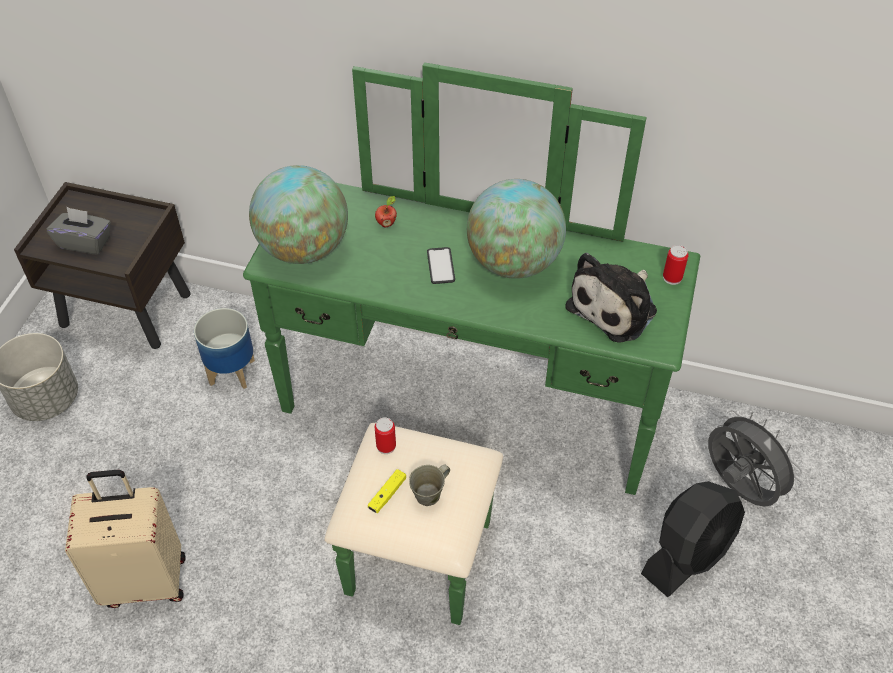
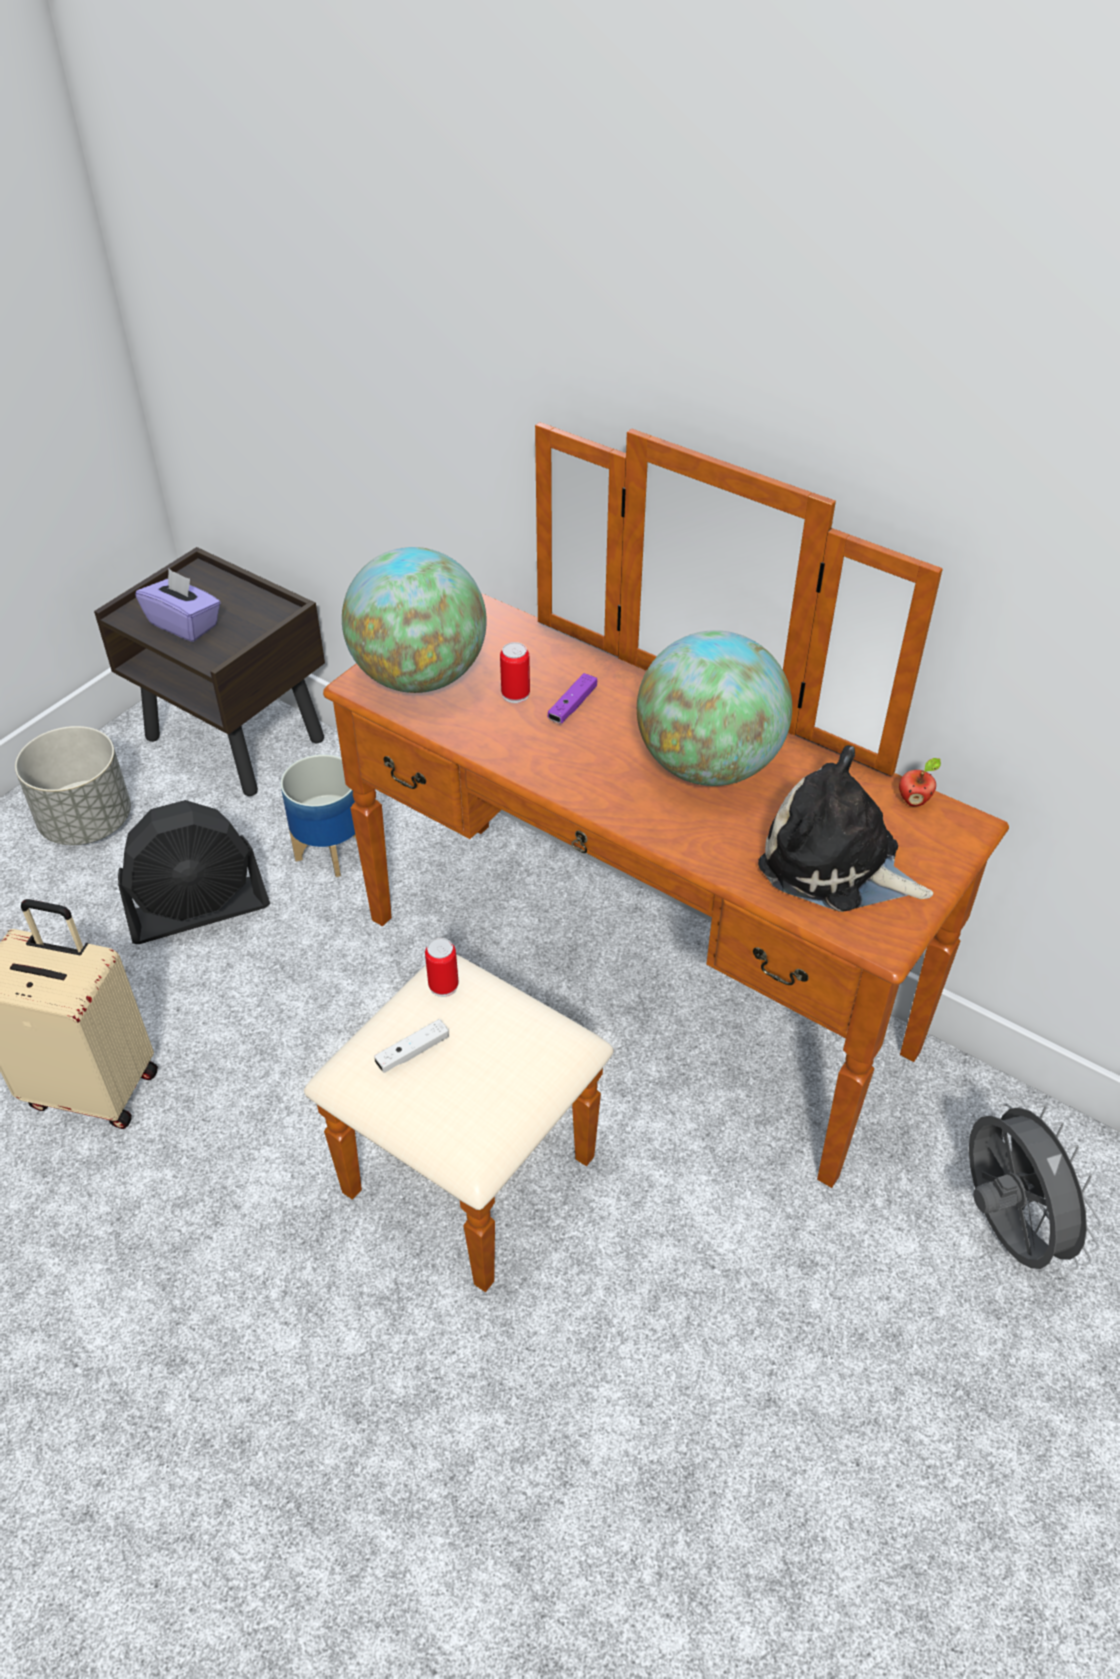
camera: 20 degrees right, 5 degrees down
grey tissue box [46,207,111,255] -> purple tissue box [136,568,221,642]
green dresser [243,62,700,625] -> brown dresser [304,422,1009,1292]
yellow game controller [368,469,406,513] -> white game controller [374,1019,449,1073]
apple [375,196,397,227] -> apple moved to [899,758,941,806]
grey mug [409,464,450,506] -> none
phone [427,247,455,284] -> none
plush toy [565,253,657,343] -> plush toy turned 60 degrees clockwise [758,745,933,912]
black fan [641,481,745,597] -> black fan moved to [118,800,270,944]
can [663,245,688,285] -> can moved to [500,642,530,703]
none -> purple game controller [548,673,597,723]

